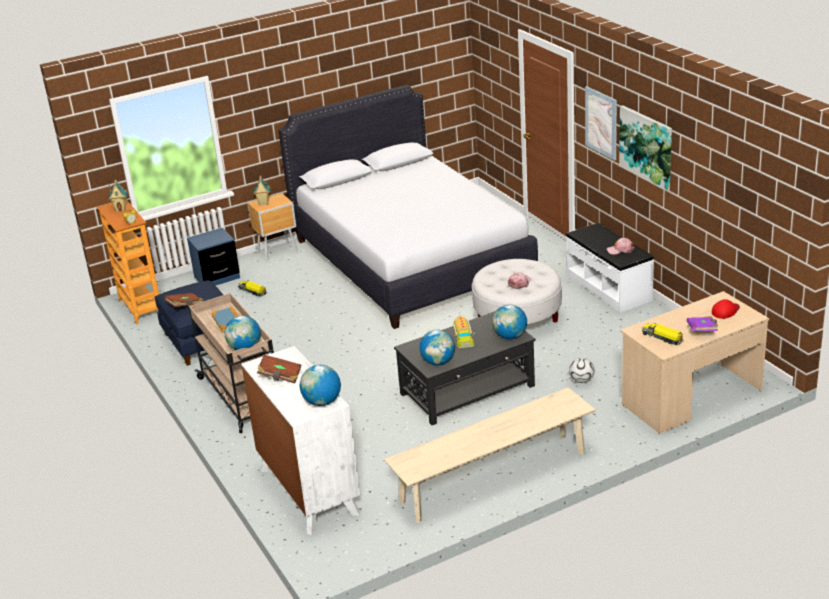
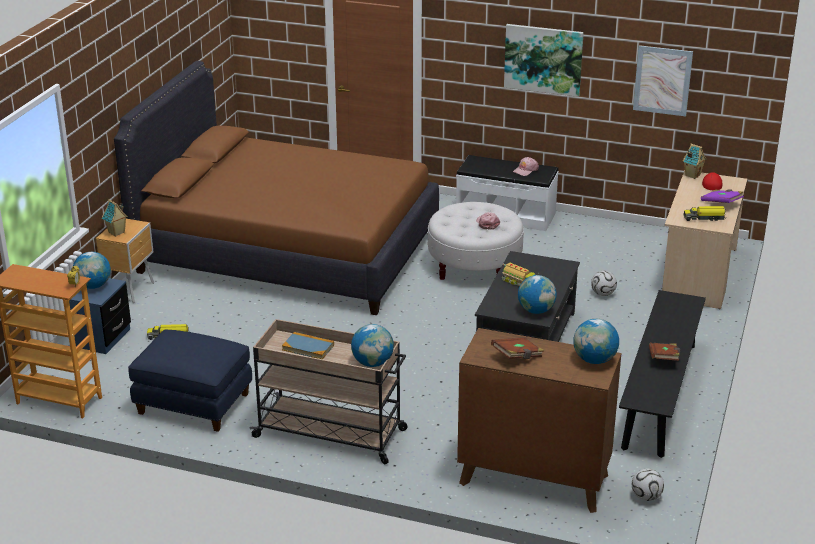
camera: 45 degrees left, 0 degrees up
toy house [109,180,127,212] -> toy house moved to [683,144,706,179]
brown book [164,293,203,307] -> brown book moved to [649,343,680,361]
white dresser [241,346,360,535] -> brown dresser [457,328,621,513]
white bed [278,85,538,329] -> brown bed [114,61,439,315]
beige bench [384,387,595,523] -> black bench [619,290,706,458]
globe [492,305,527,339] -> globe moved to [73,252,111,289]
picture [585,86,617,161] -> picture moved to [633,45,693,116]
none -> football [632,469,664,501]

